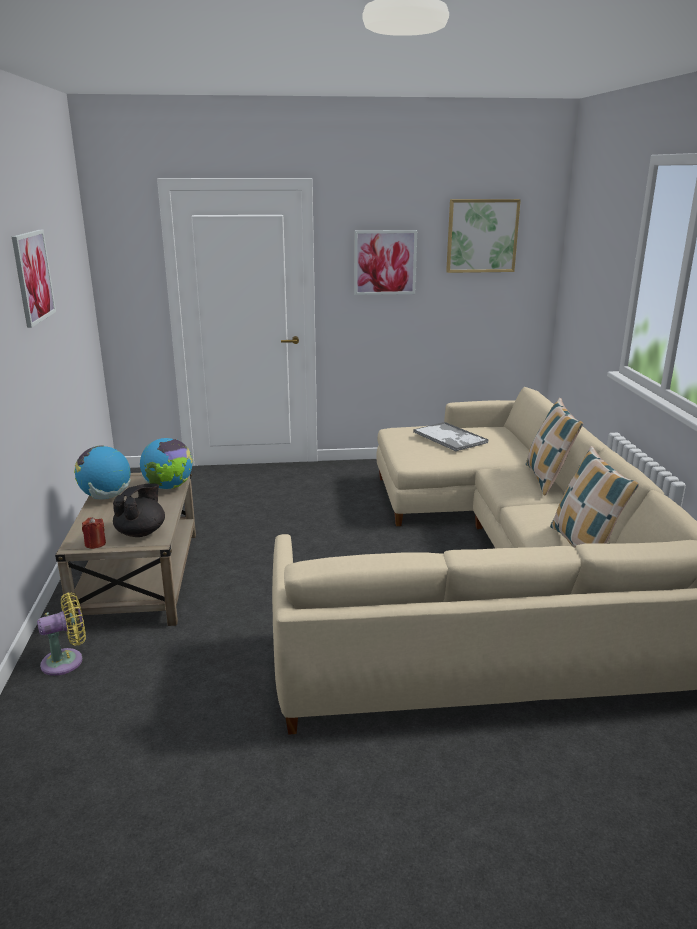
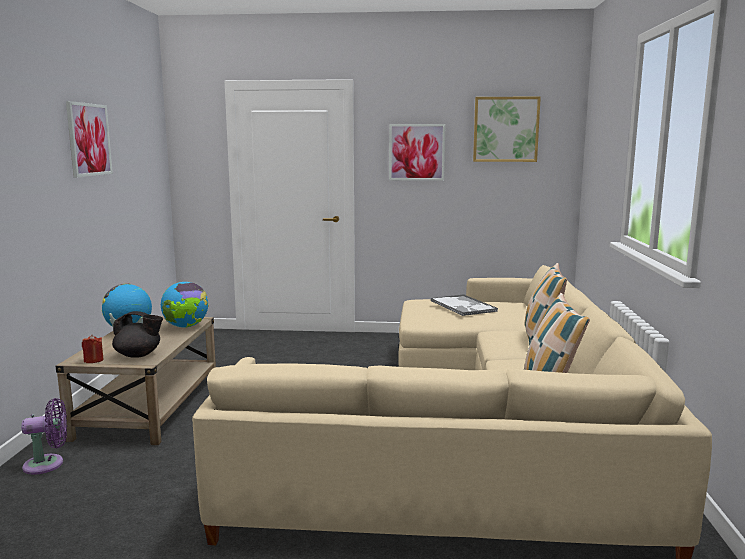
camera: 10 degrees right, 10 degrees down
yellow fan [37,593,86,676] -> purple fan [21,398,67,475]
black teapot [113,484,165,537] -> black teapot turned 60 degrees clockwise [112,311,163,358]

